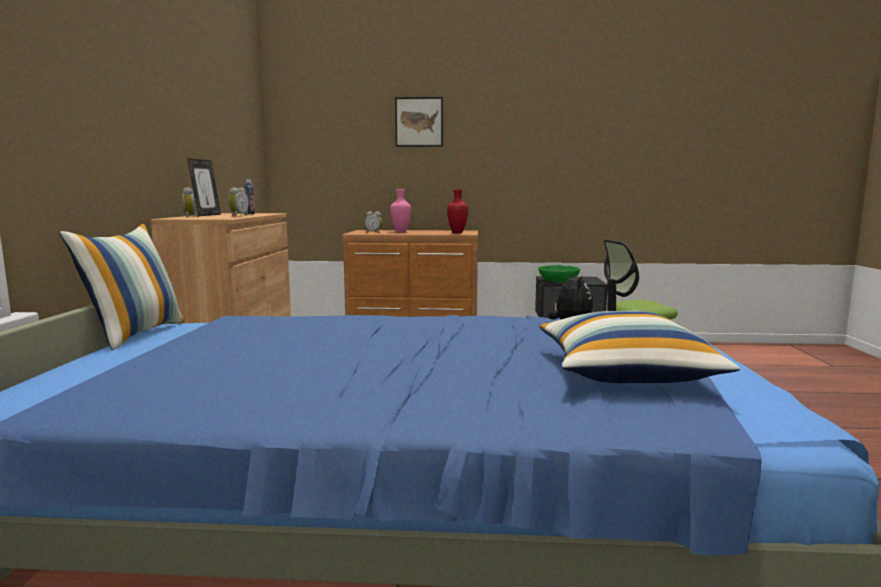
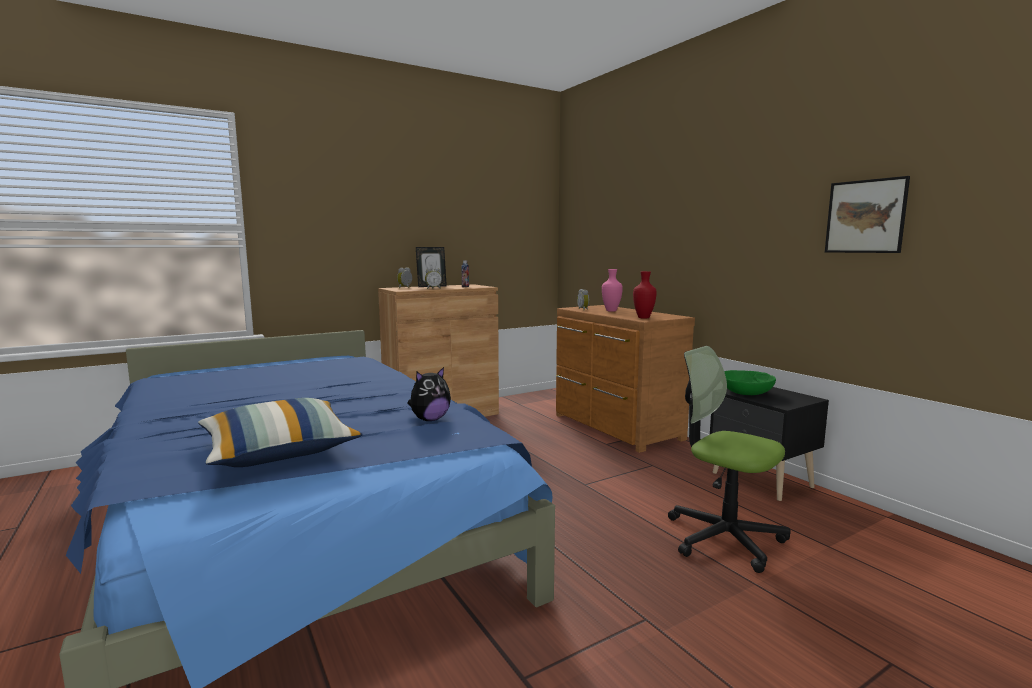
camera: 55 degrees right, 0 degrees up
pillow [60,224,185,350] -> none
picture [395,97,443,147] -> picture moved to [825,176,910,253]

